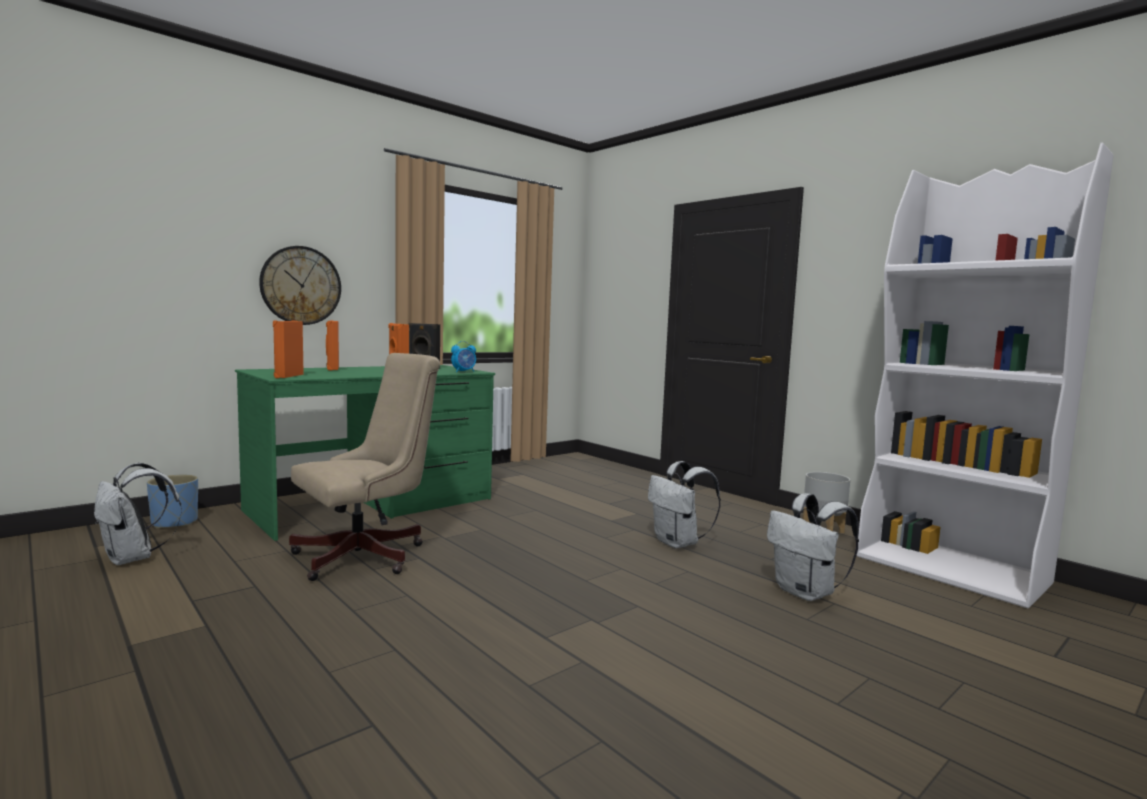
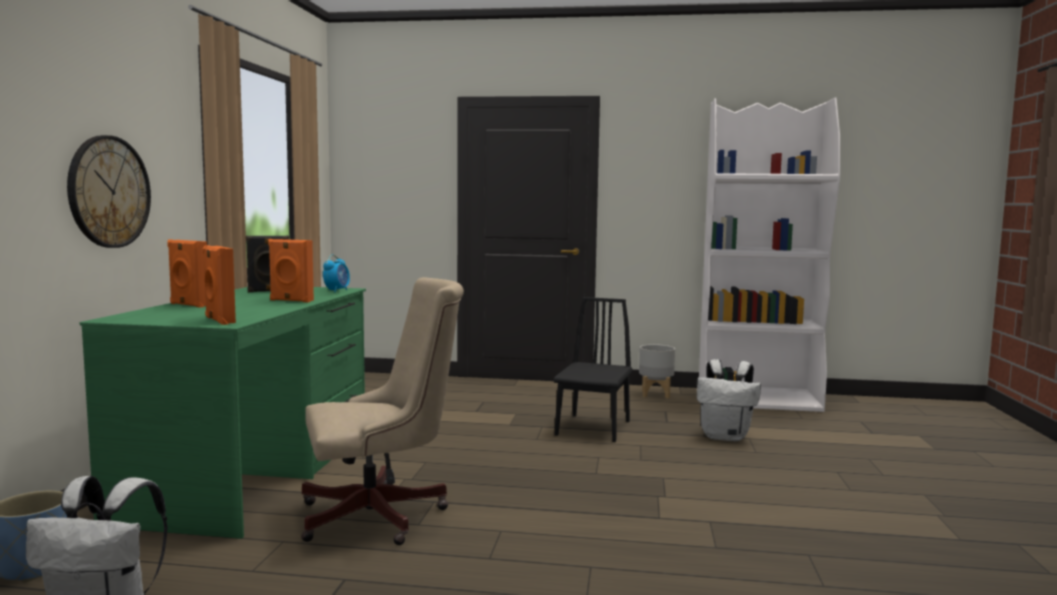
camera: 40 degrees left, 0 degrees up
beige office chair [289,353,440,581] -> beige office chair turned 60 degrees clockwise [301,277,464,545]
white backpack [648,461,721,549] -> black chair [554,297,632,442]

